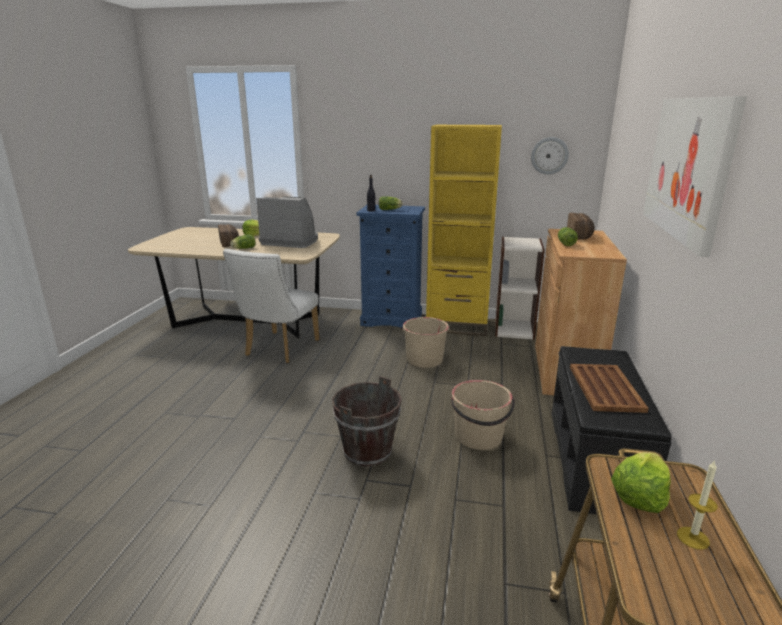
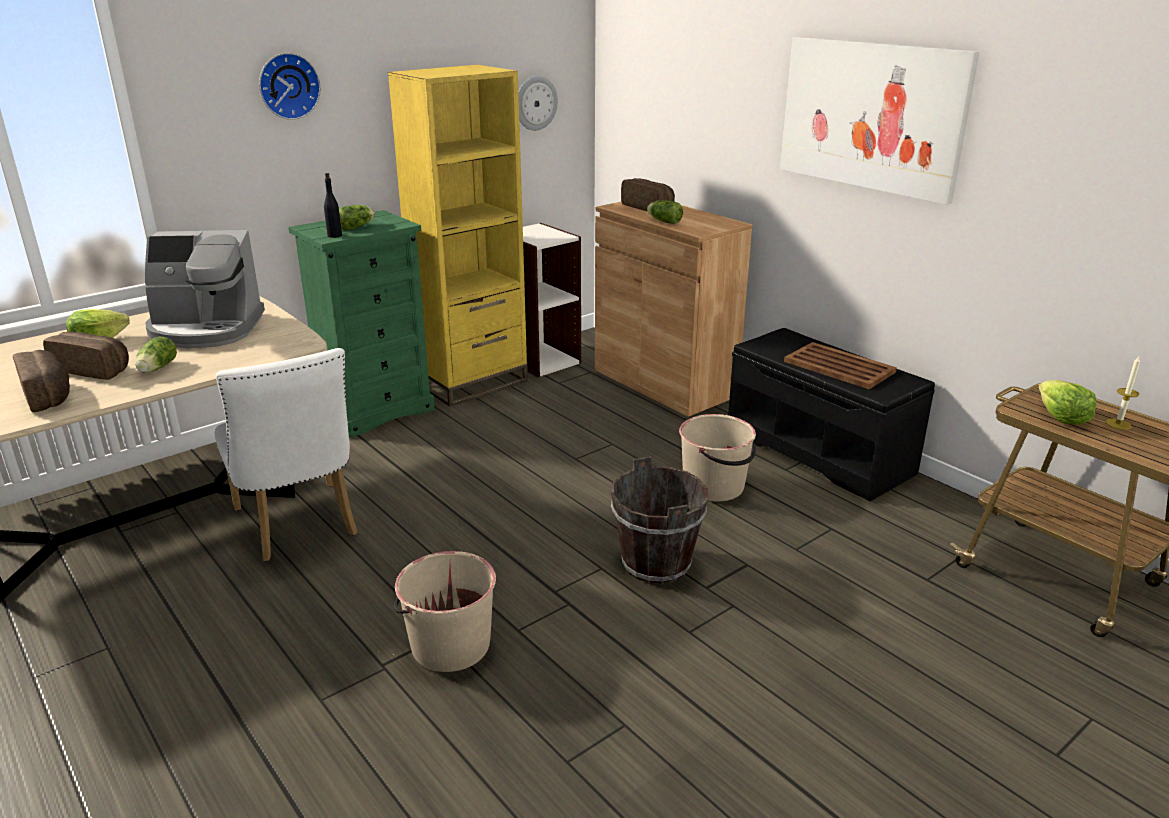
camera: 50 degrees left, 5 degrees up
coffee machine [256,196,318,248] -> coffee machine turned 150 degrees counterclockwise [145,230,265,348]
blue dresser [357,205,425,328] -> green dresser [288,210,435,438]
beige bucket [401,317,450,368] -> beige bucket moved to [393,551,496,672]
none -> bread [13,350,70,412]
none -> wall clock [259,53,321,120]

